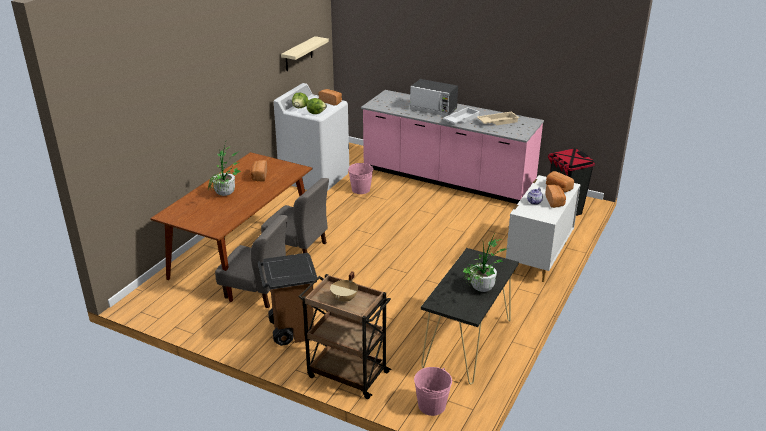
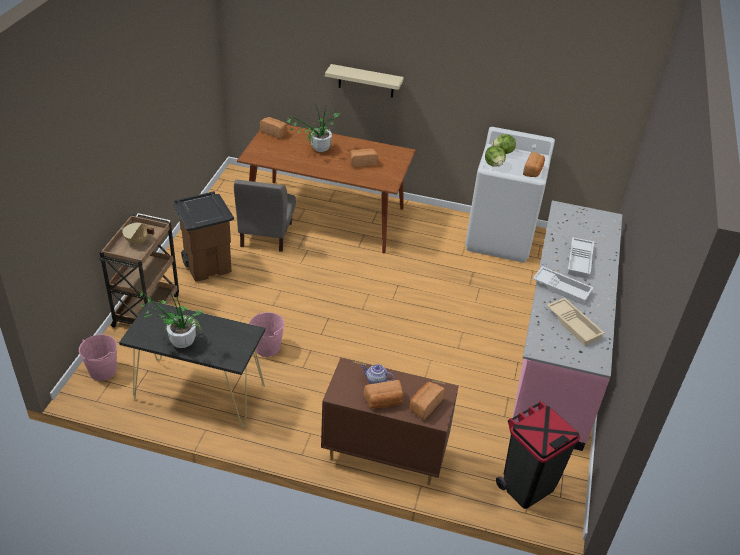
camera: 75 degrees right, 10 degrees up
grey chair [261,178,329,253] -> none
beige shelf [281,36,329,71] -> beige shelf moved to [325,64,404,98]
pink bucket [348,163,373,194] -> pink bucket moved to [249,312,284,357]
microwave [410,79,458,116] -> white tray [568,237,594,279]
white dresser [506,175,581,282] -> brown dresser [321,358,459,485]
none -> bread [260,117,287,138]

